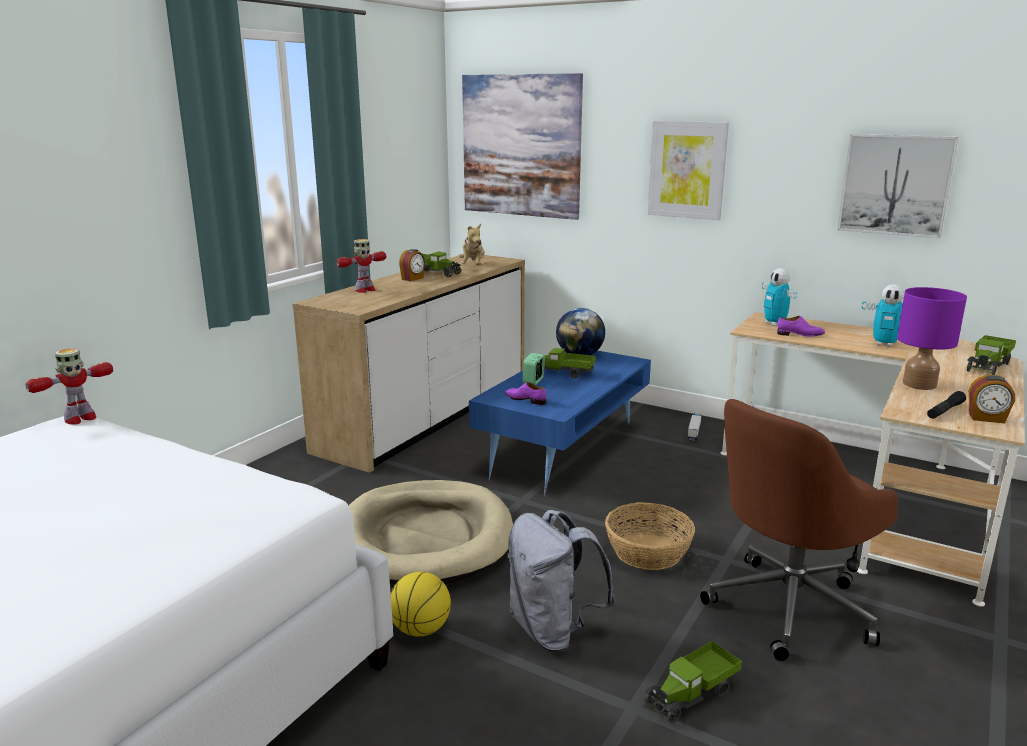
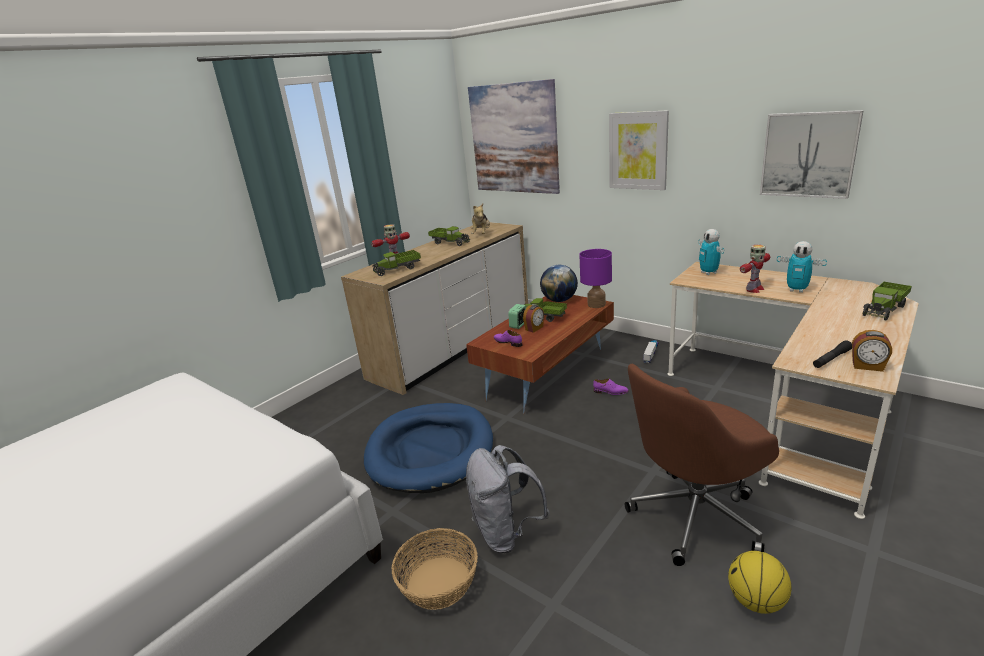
camera: 10 degrees right, 5 degrees up
toy robot [26,348,113,425] -> toy robot moved to [740,245,770,293]
beige dog bed [349,480,513,585] -> blue dog bed [364,403,493,493]
basketball [391,572,451,637] -> basketball moved to [728,551,791,614]
alarm clock [399,249,425,281] -> alarm clock moved to [523,305,544,333]
blue coffee table [469,351,651,497] -> brown coffee table [466,295,614,413]
basket [605,502,695,570] -> basket moved to [391,528,478,610]
toy truck [644,641,742,723] -> toy truck moved to [372,250,421,276]
purple shoe [777,316,825,337] -> purple shoe moved to [593,379,629,395]
purple table lamp [897,287,967,390] -> purple table lamp moved to [579,249,612,308]

